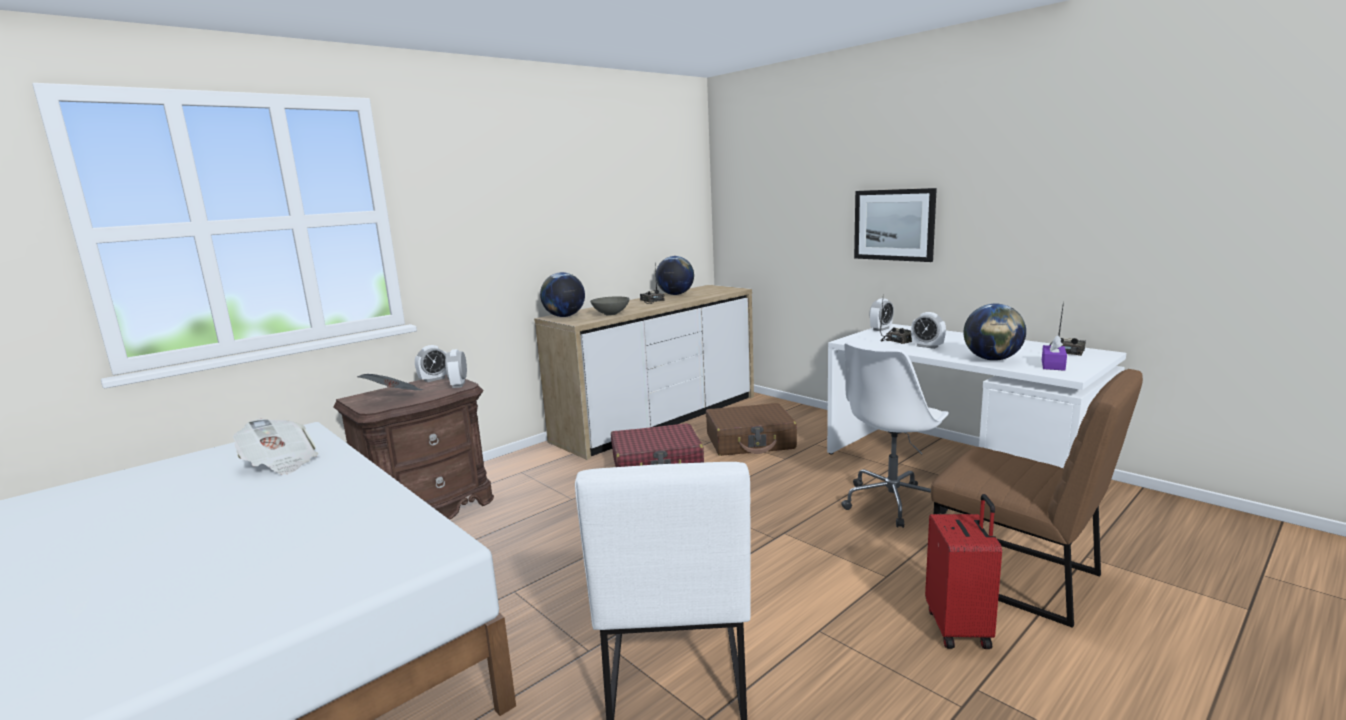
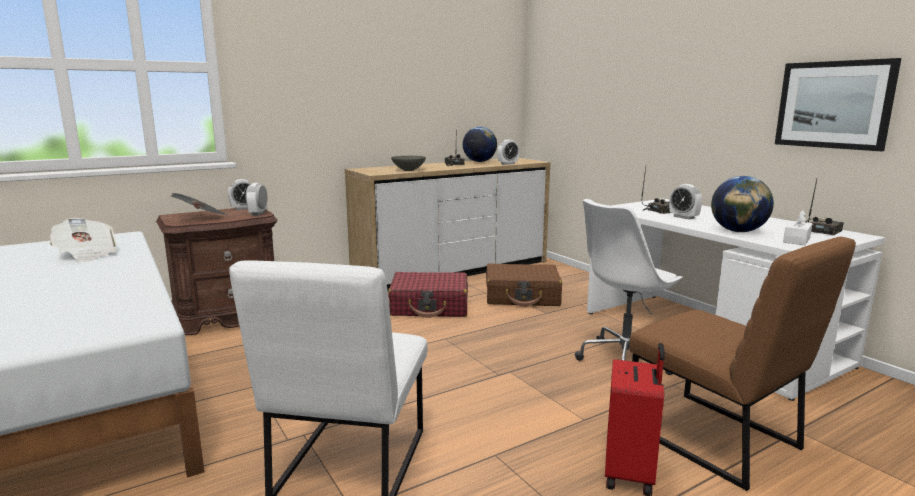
camera: 10 degrees right, 0 degrees up
globe [540,272,585,317] -> none
picture [854,188,937,262] -> picture moved to [775,58,902,151]
alarm clock [869,298,894,331] -> alarm clock moved to [497,140,519,165]
purple tissue box [1042,335,1067,371] -> white tissue box [783,210,812,245]

